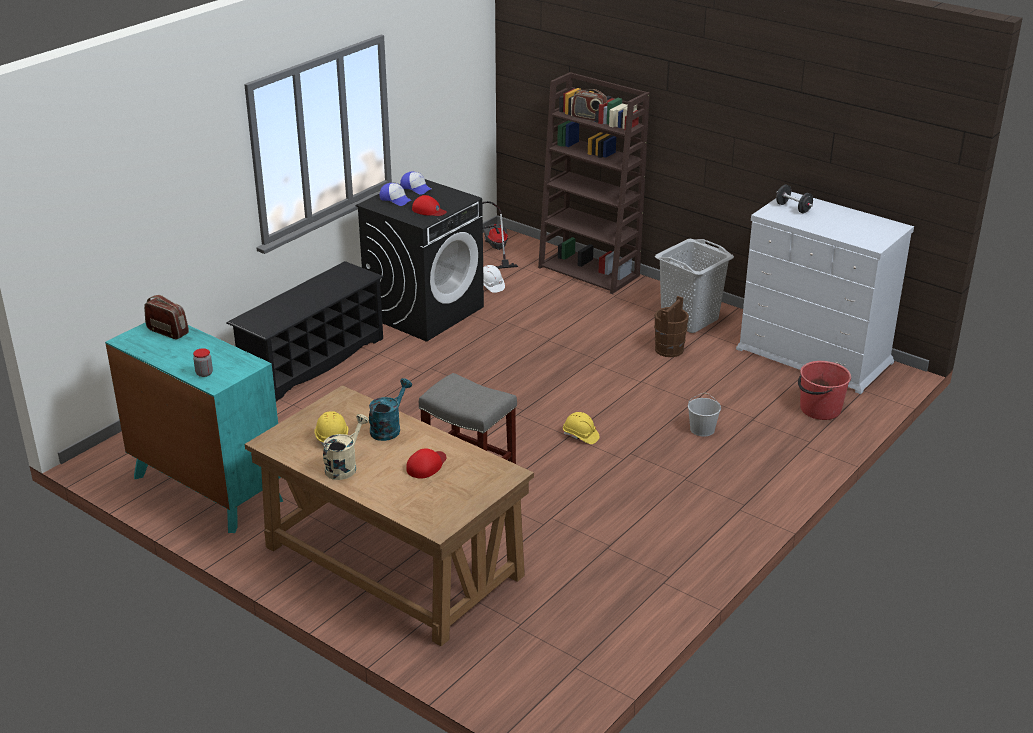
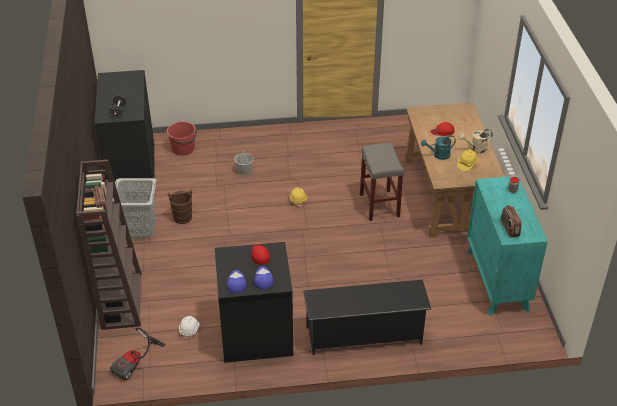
camera: 135 degrees left, 10 degrees up
white dresser [736,192,914,394] -> black dresser [94,70,155,197]

